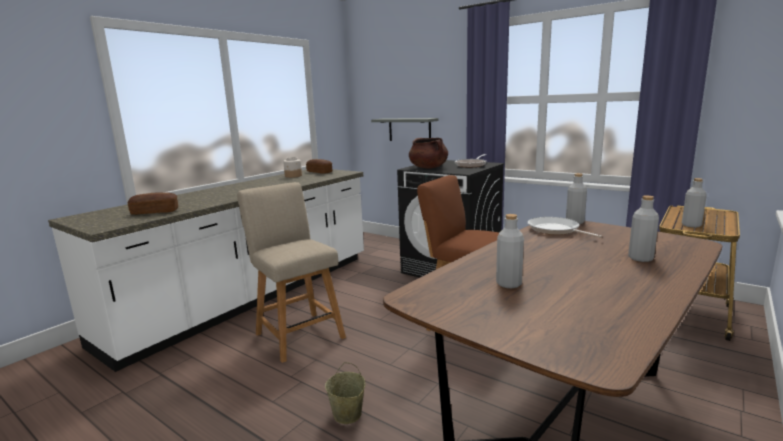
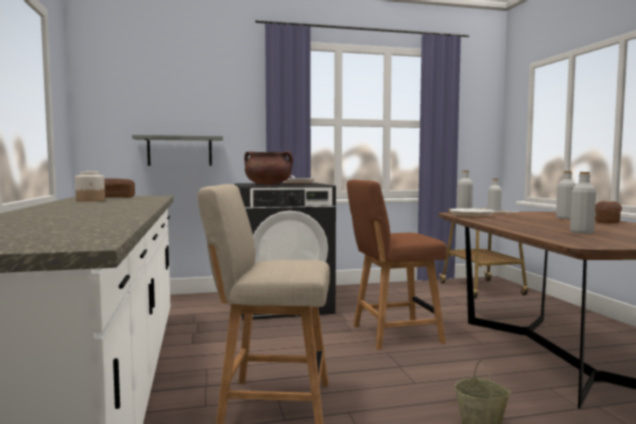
camera: 50 degrees left, 10 degrees down
bread [128,192,178,215] -> bread moved to [595,201,622,224]

